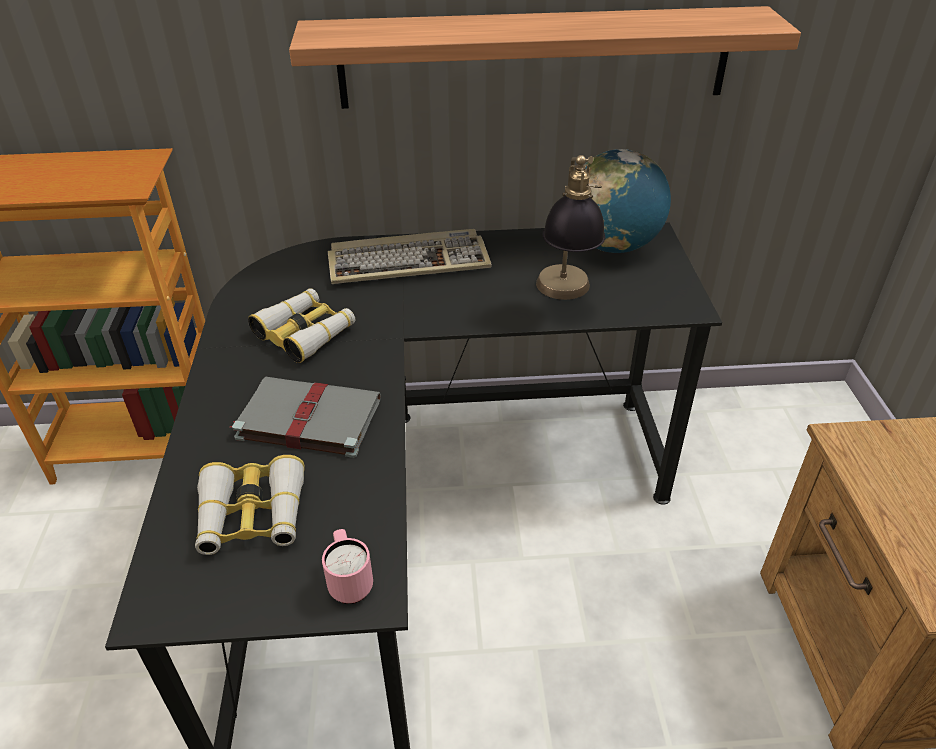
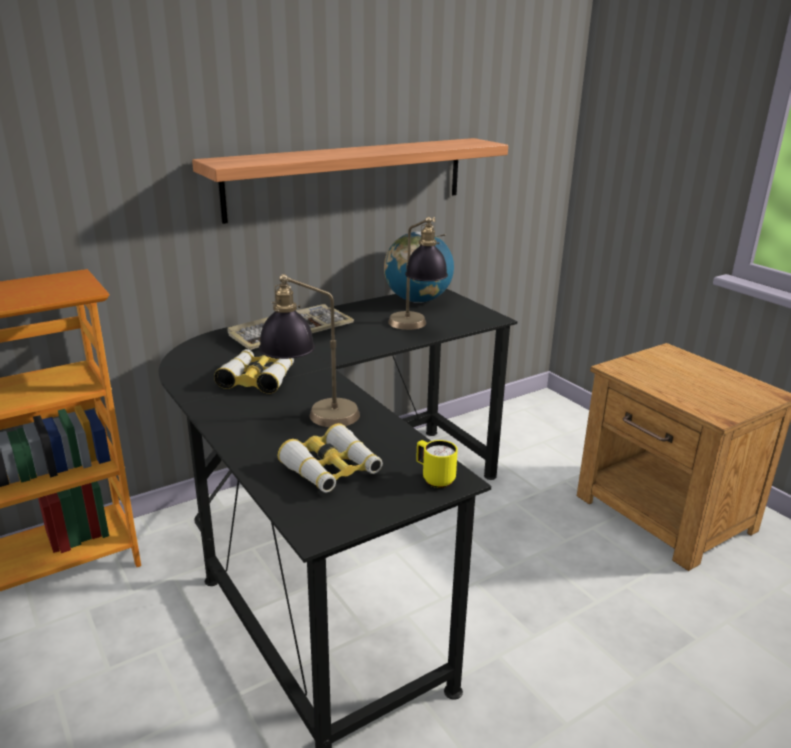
camera: 30 degrees left, 15 degrees down
grey book [230,376,381,458] -> table lamp [259,274,360,427]
pink mug [322,529,373,604] -> yellow mug [416,440,458,488]

